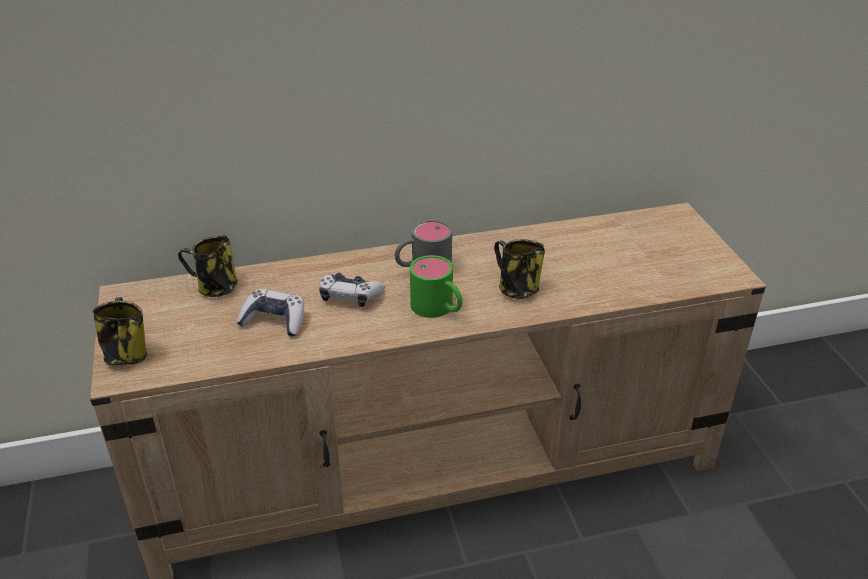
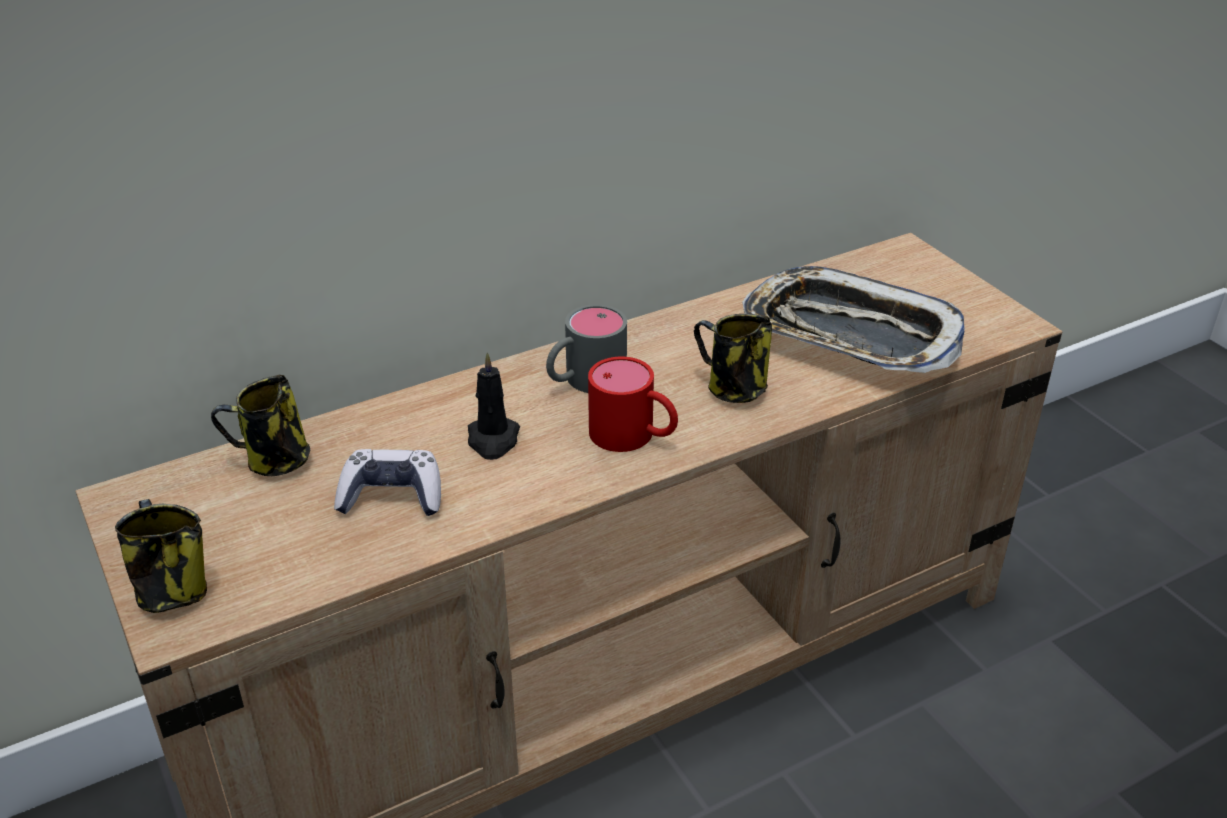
camera: 15 degrees left, 0 degrees up
game controller [319,273,385,307] -> black candle [468,353,520,460]
green mug [410,255,462,318] -> red mug [588,357,678,452]
none -> tray [742,266,965,373]

